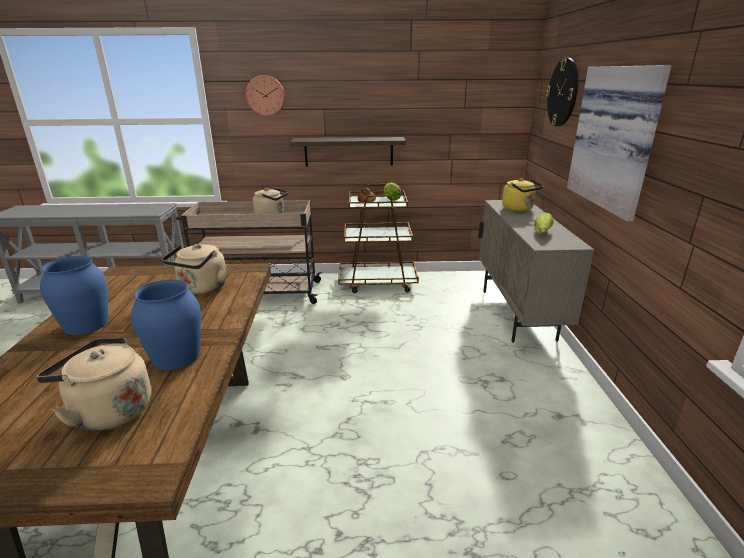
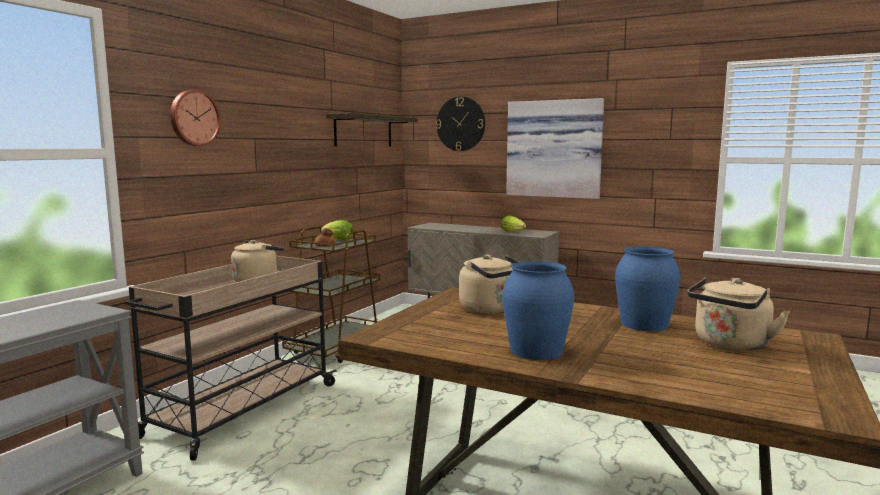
camera: 60 degrees left, 15 degrees down
shelf [290,137,406,166] -> shelf moved to [326,113,418,147]
yellow kettle [502,178,543,211] -> none

